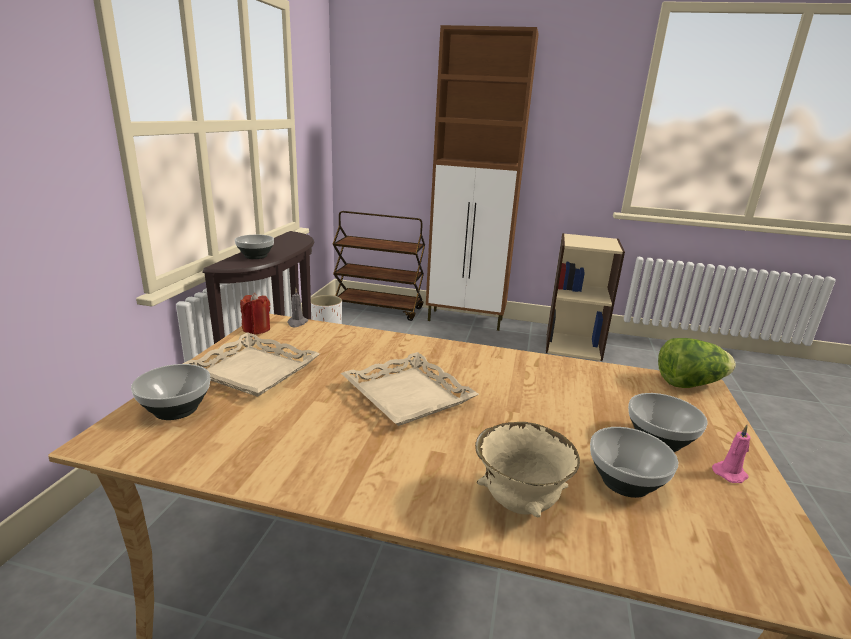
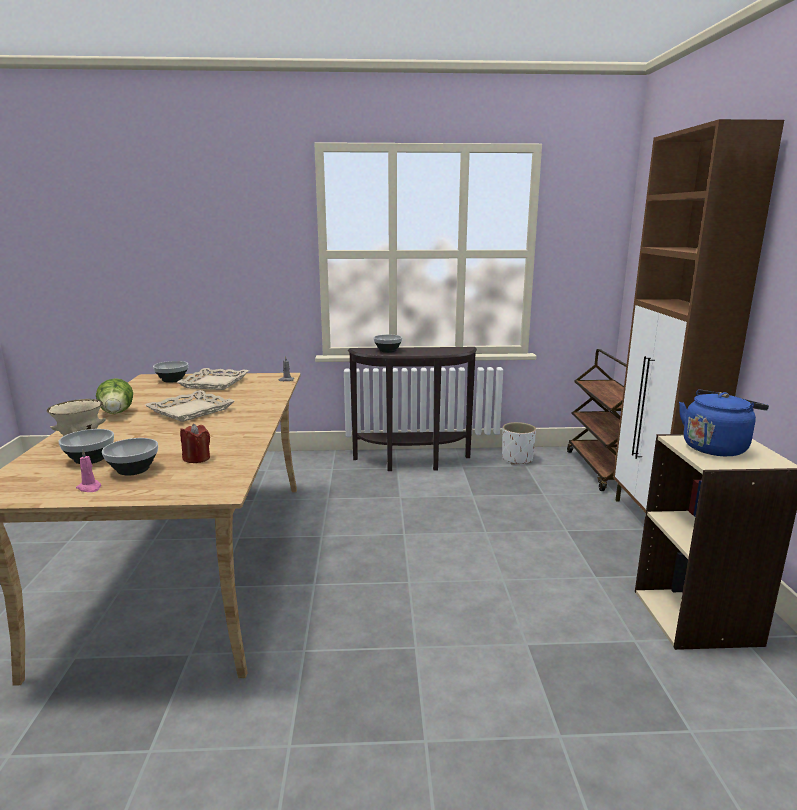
camera: 75 degrees right, 5 degrees down
red candle [240,293,270,334] -> red candle moved to [180,424,210,463]
lettuce [658,338,736,388] -> lettuce moved to [96,378,133,414]
none -> blue kettle [679,389,769,456]

